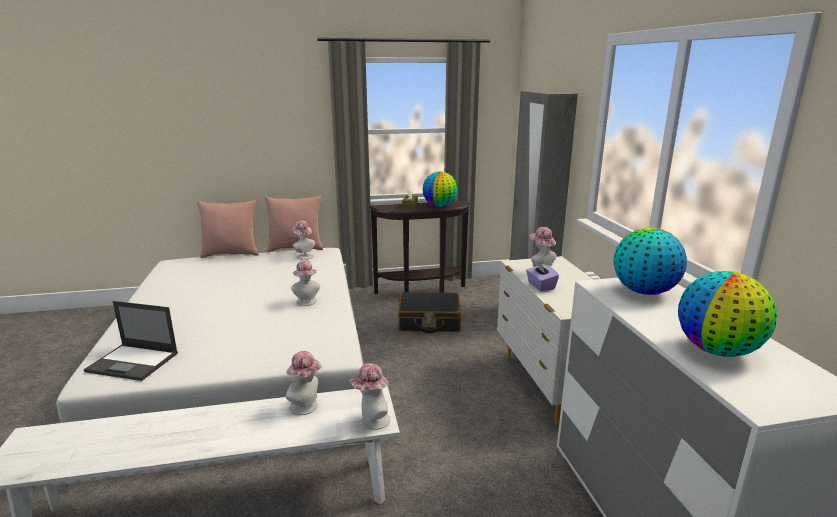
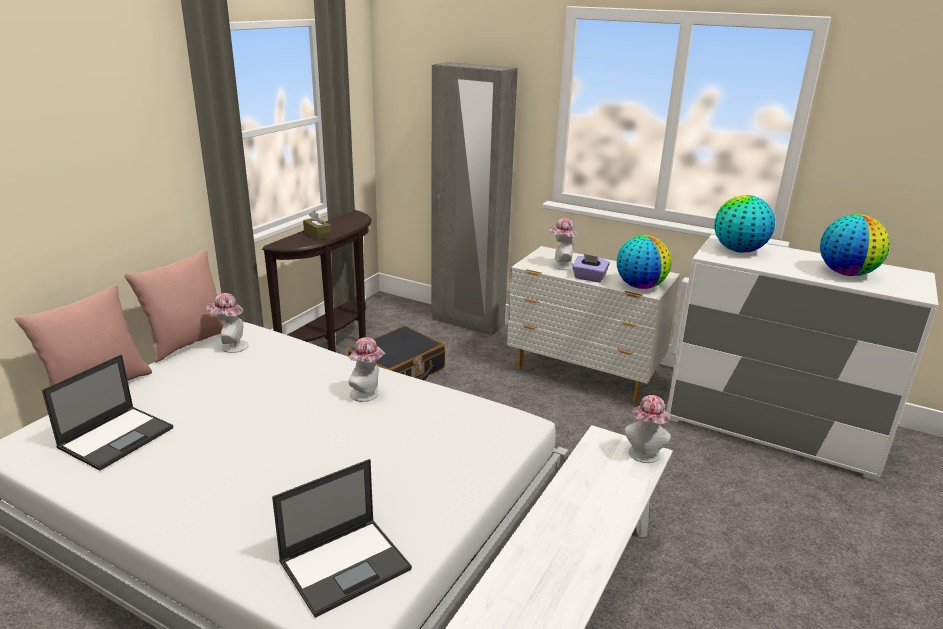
camera: 50 degrees left, 5 degrees up
hat [286,351,322,415] -> none
globe [422,171,457,207] -> globe moved to [617,235,671,289]
none -> laptop [42,354,173,471]

